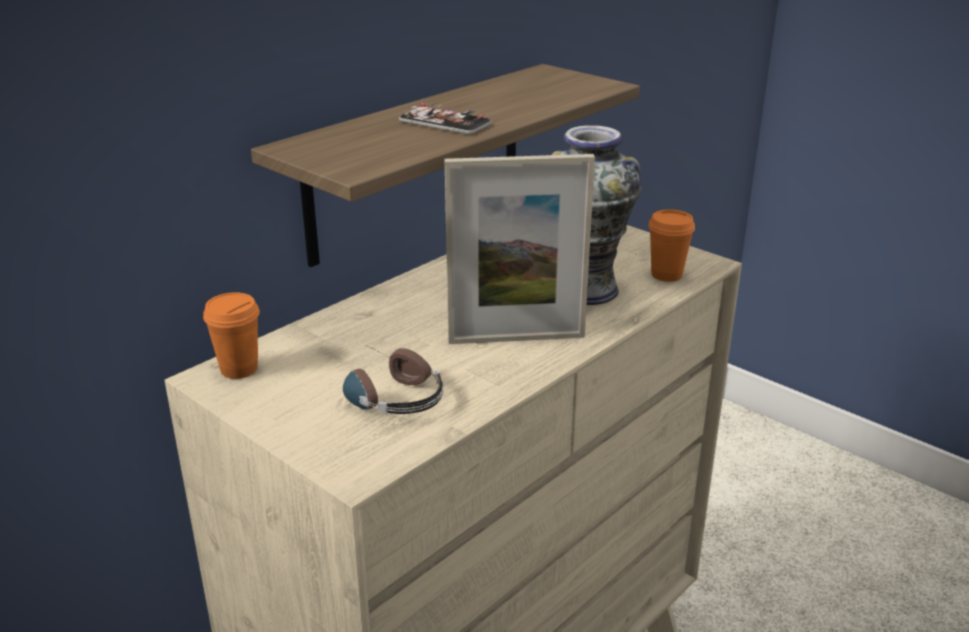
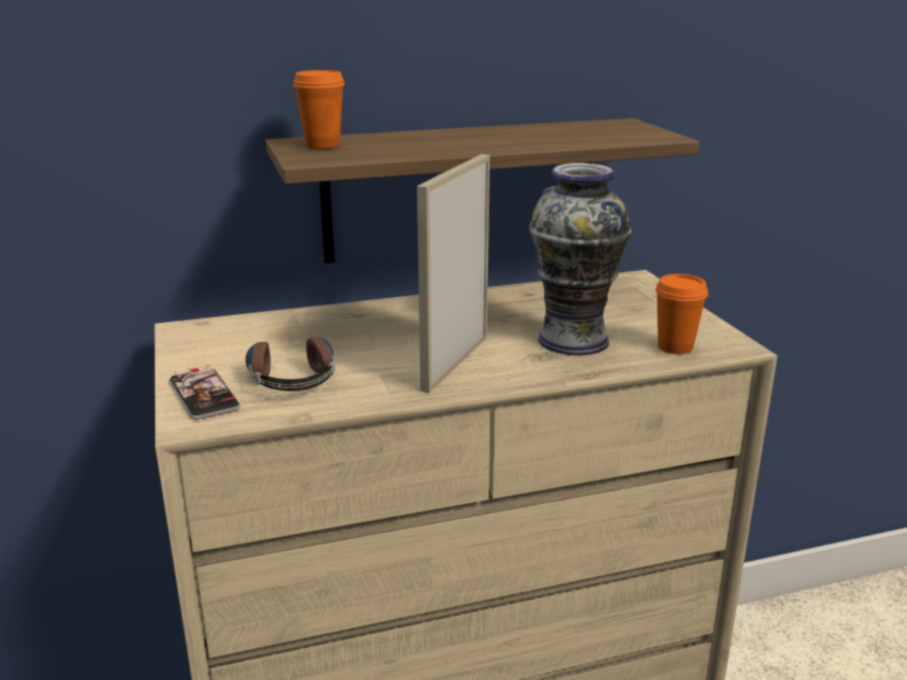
camera: 30 degrees right, 5 degrees down
orange cup [203,292,260,379] -> orange cup moved to [293,70,345,149]
phone [399,103,492,134] -> phone moved to [169,365,240,420]
picture frame [445,154,595,344] -> picture frame turned 90 degrees clockwise [417,154,490,393]

